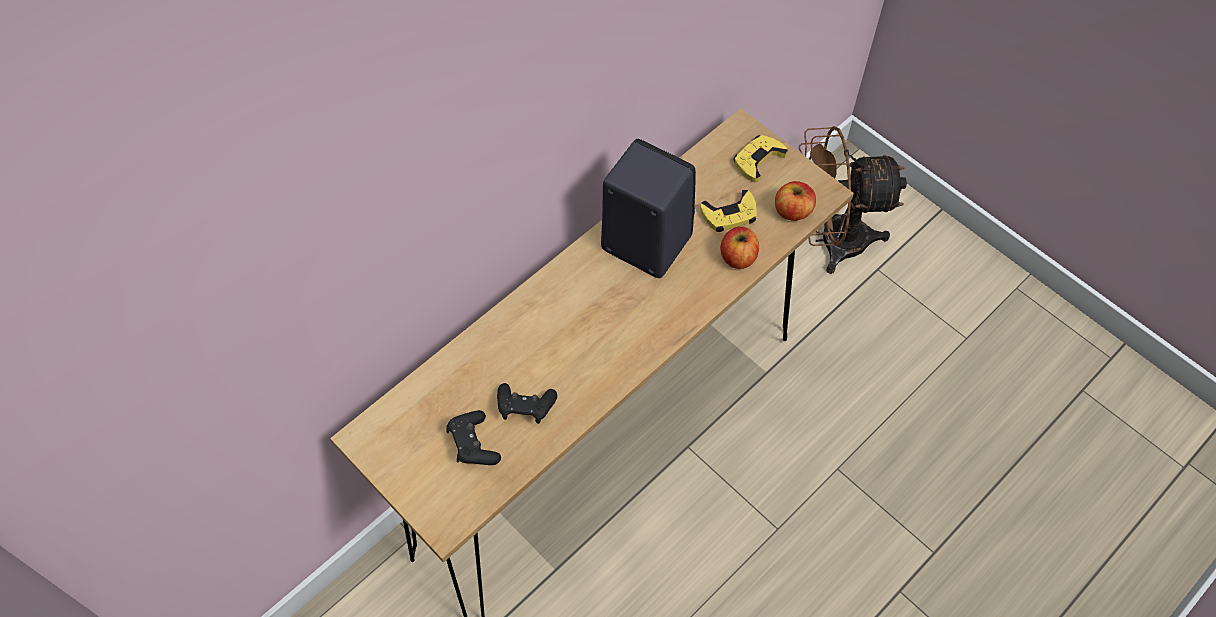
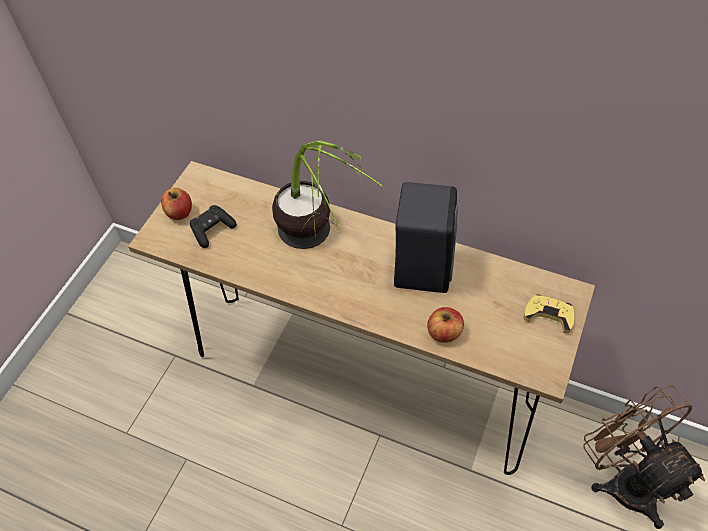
camera: 70 degrees right, 5 degrees down
black game controller [497,383,557,424] -> none
yellow game controller [700,190,757,232] -> none
apple [775,181,816,221] -> apple moved to [161,188,192,220]
none -> potted plant [272,140,383,249]

